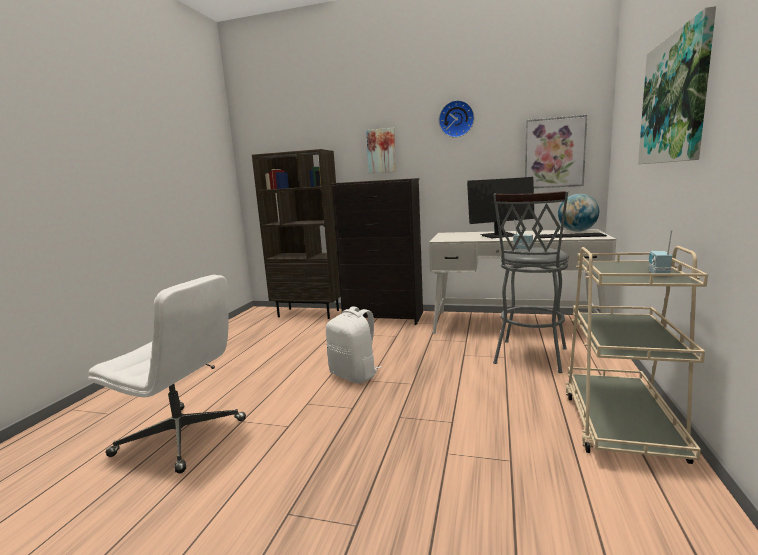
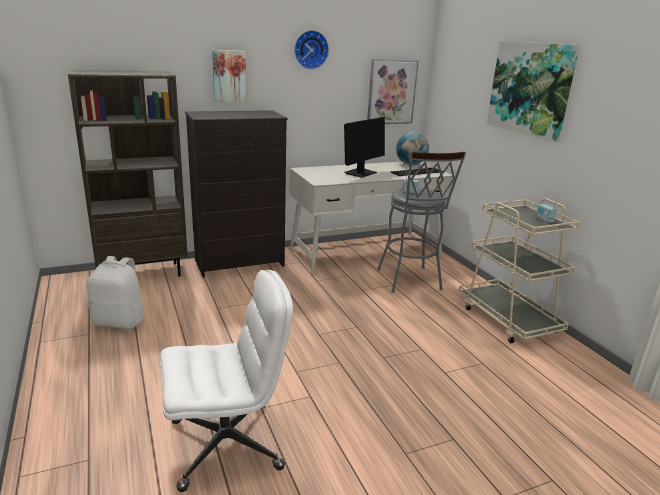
camera: 40 degrees left, 10 degrees up
white backpack [326,306,381,384] -> white backpack moved to [86,256,144,329]

